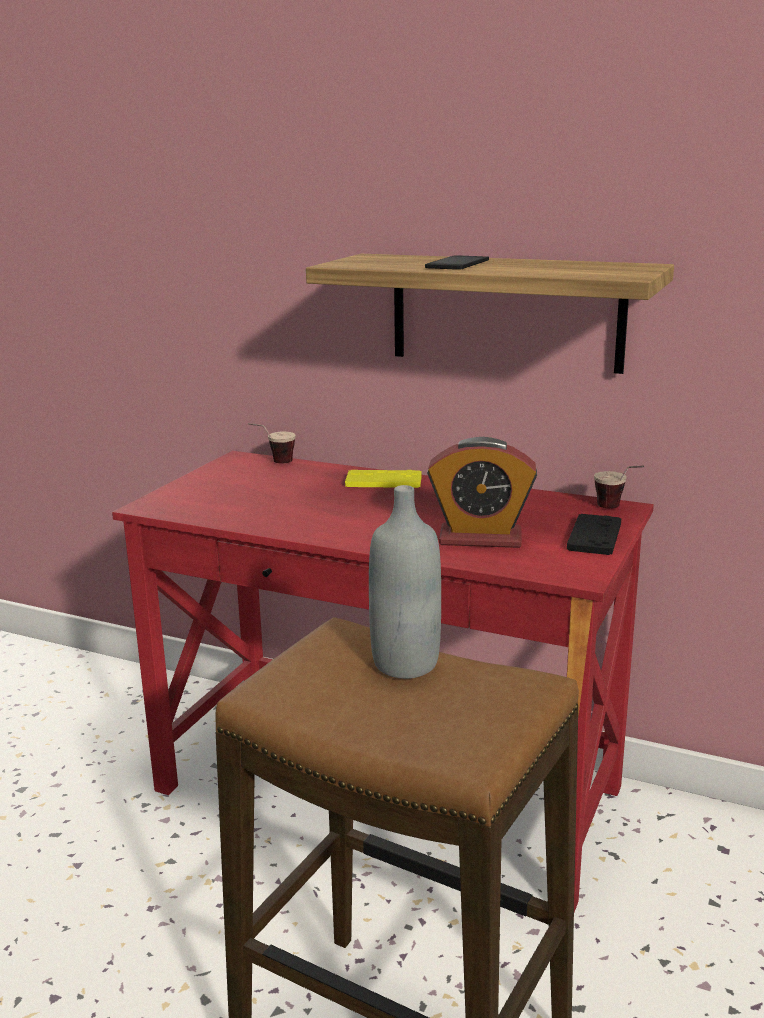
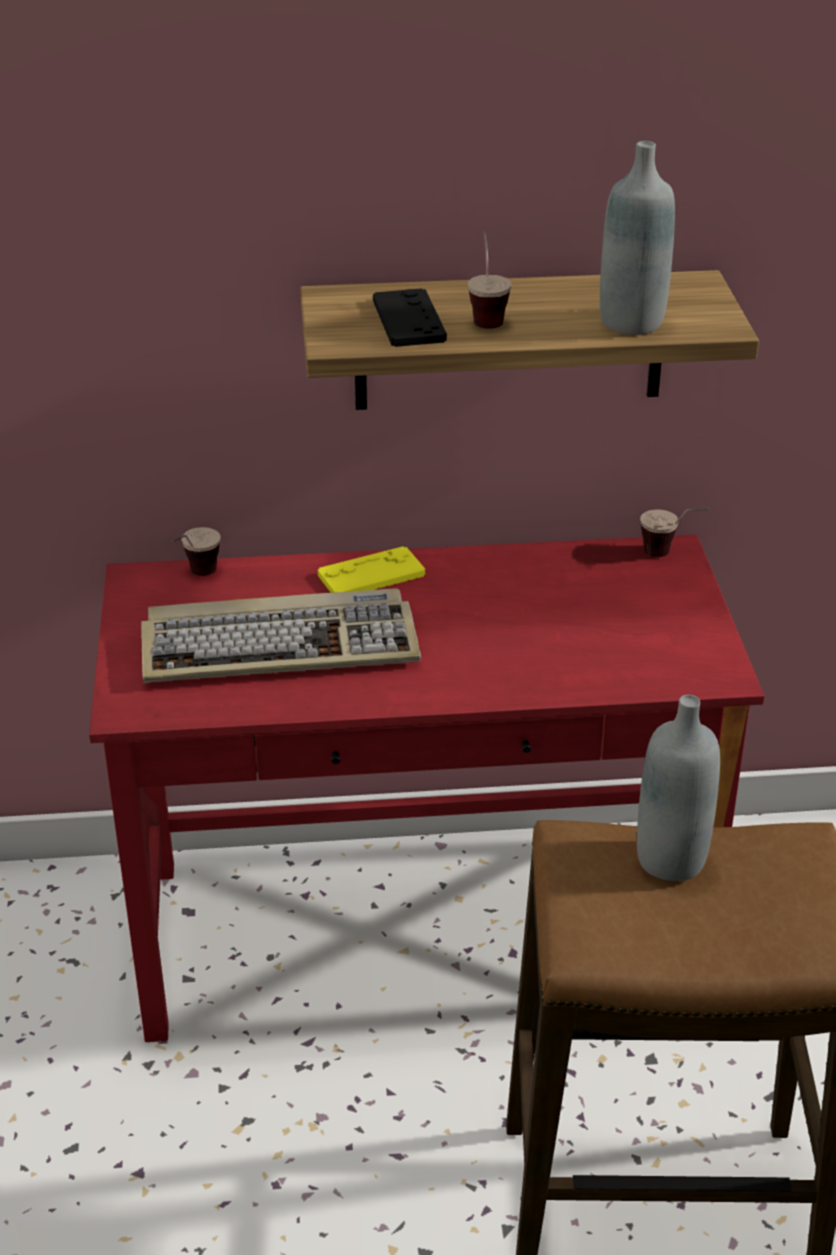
camera: 30 degrees left, 15 degrees up
phone [425,255,489,270] -> cup [468,232,512,329]
alarm clock [427,437,537,548] -> none
black game controller [567,514,621,555] -> black game controller moved to [373,288,447,347]
none -> keyboard [141,588,421,683]
none -> grey bottle [600,141,675,335]

